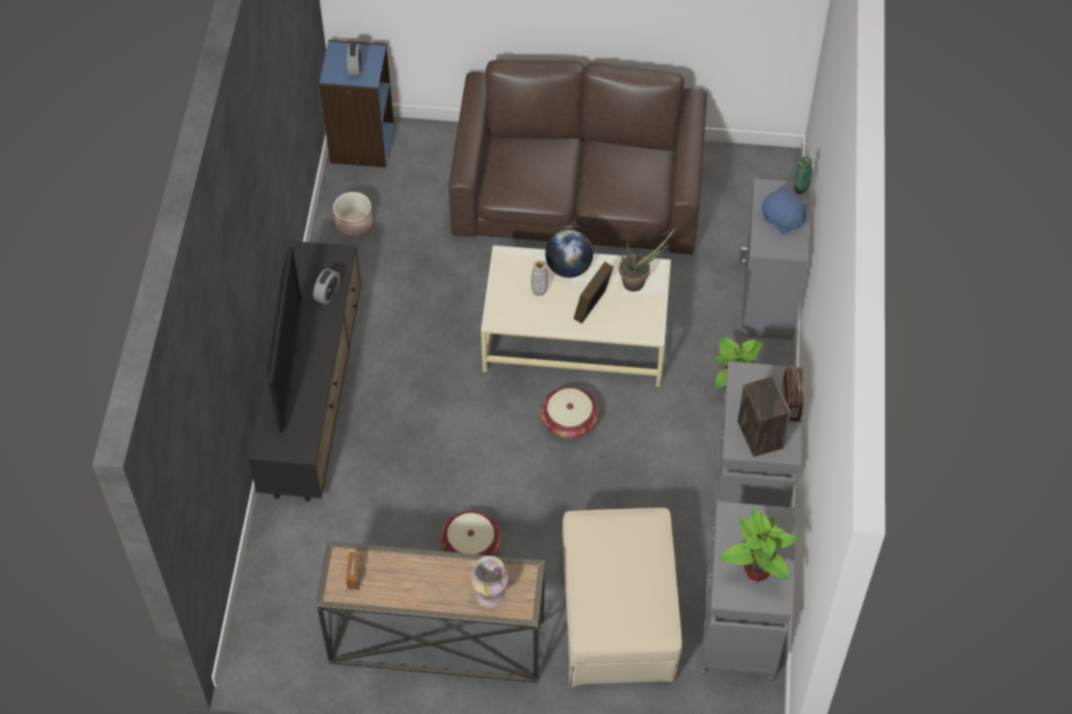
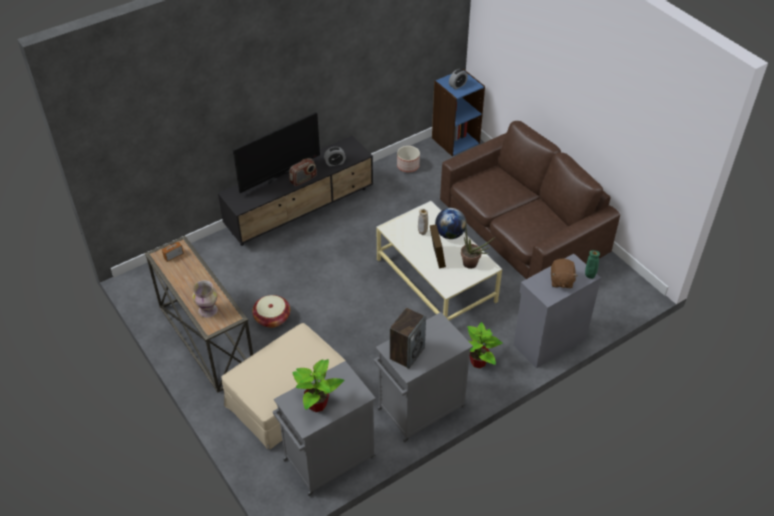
camera: 50 degrees right, 10 degrees down
basket [541,387,599,439] -> none
picture frame [573,262,613,324] -> picture frame turned 90 degrees clockwise [430,224,446,268]
blue plush toy [762,189,808,234] -> brown plush toy [551,259,578,288]
radio [783,365,804,422] -> radio moved to [289,158,317,186]

